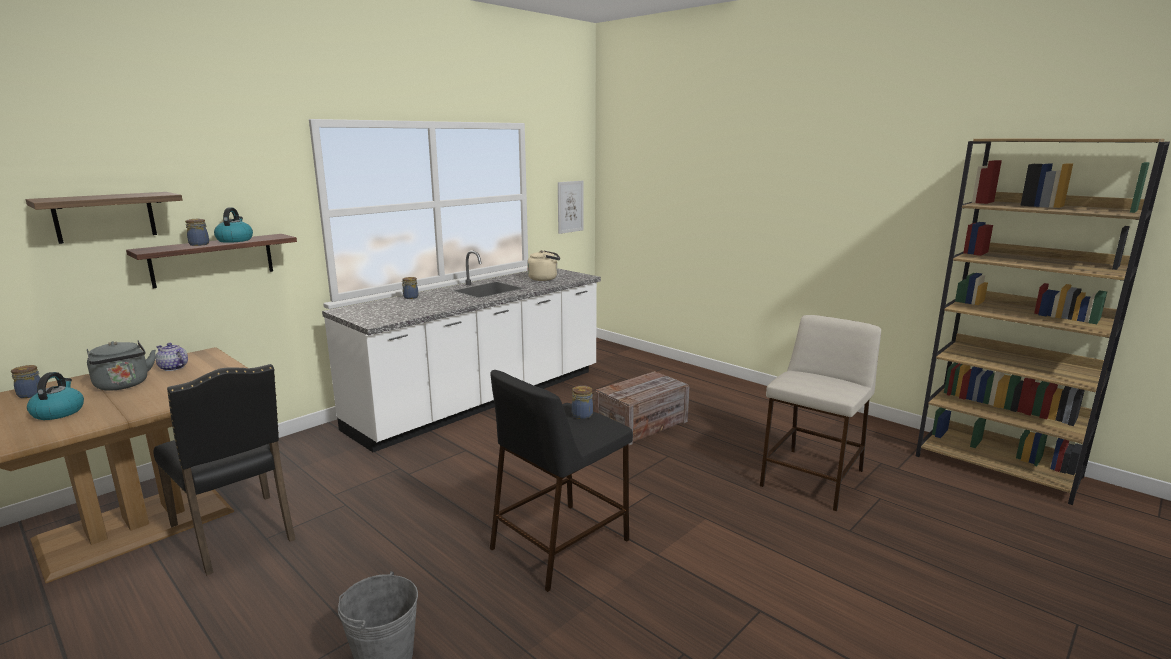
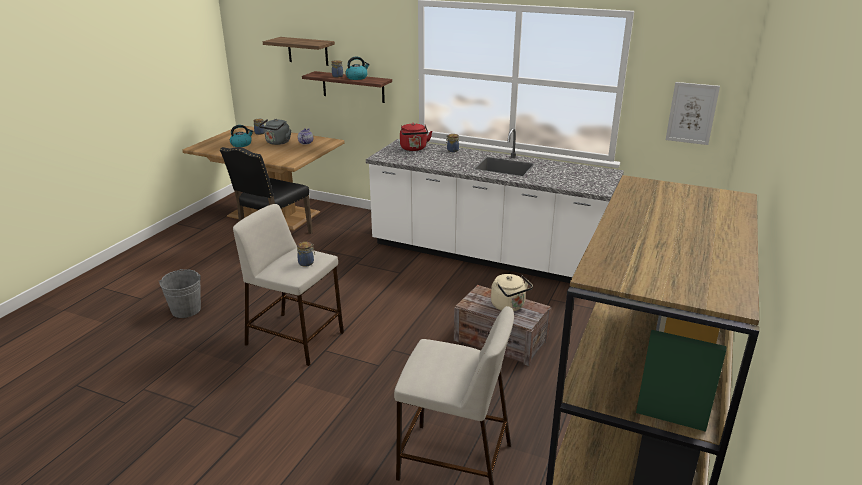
camera: 70 degrees right, 10 degrees up
black stool [490,370,633,592] -> beige stool [233,204,344,366]
beige kettle [527,250,560,281] -> beige kettle moved to [491,274,533,311]
none -> red kettle [400,123,432,151]

